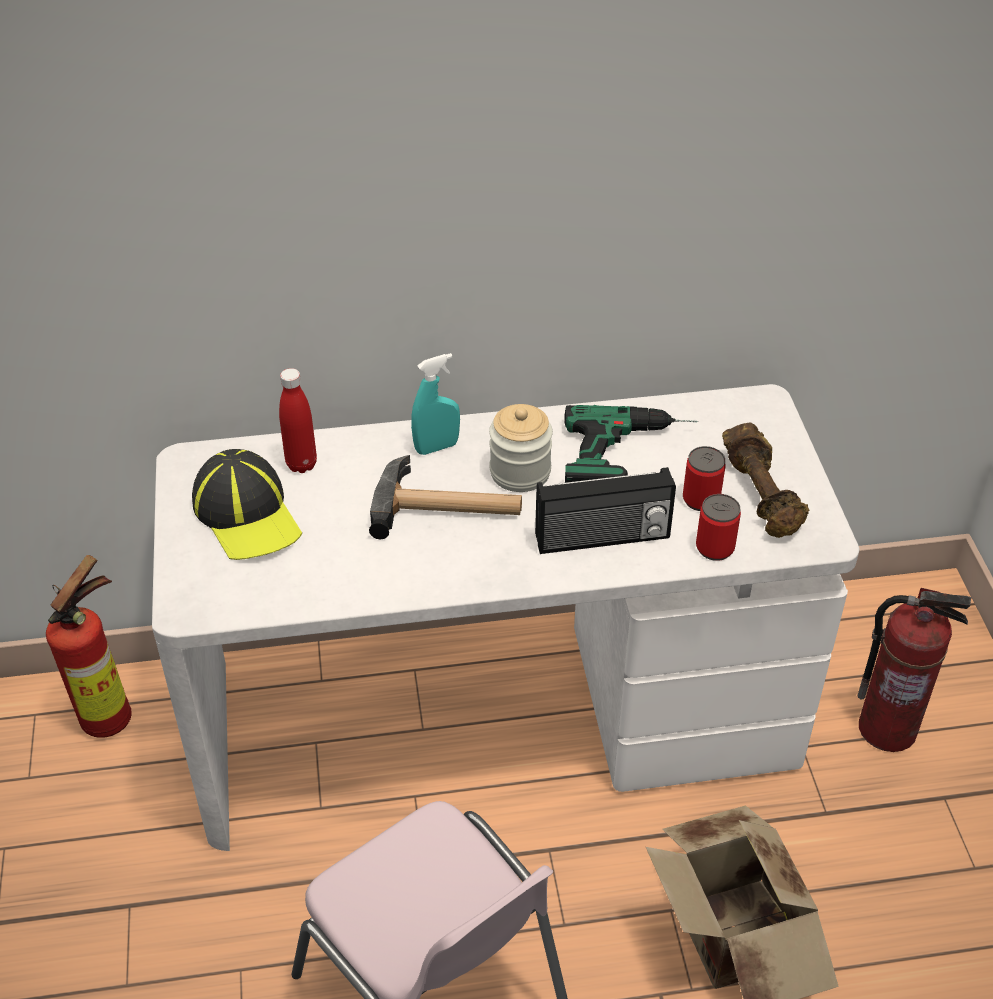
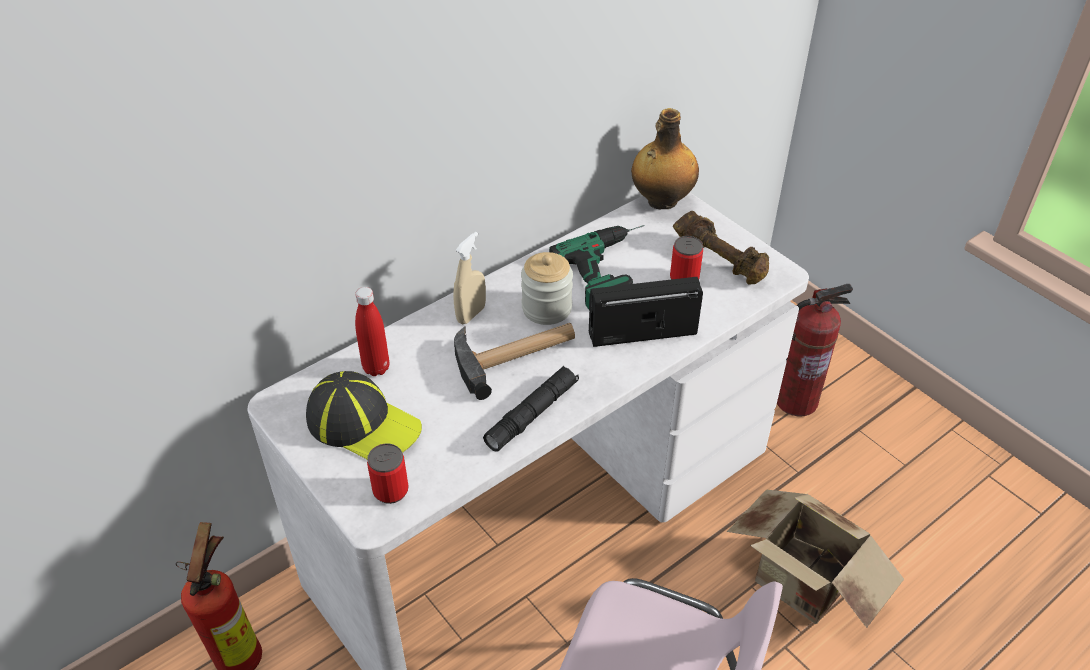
camera: 30 degrees left, 0 degrees up
turquoise spray bottle [411,353,460,455] -> beige spray bottle [453,232,486,324]
radio [535,467,676,554] -> radio turned 150 degrees counterclockwise [589,277,703,347]
can [696,494,741,561] -> can moved to [367,444,409,504]
none -> black flashlight [483,366,579,452]
none -> bottle [631,108,699,209]

